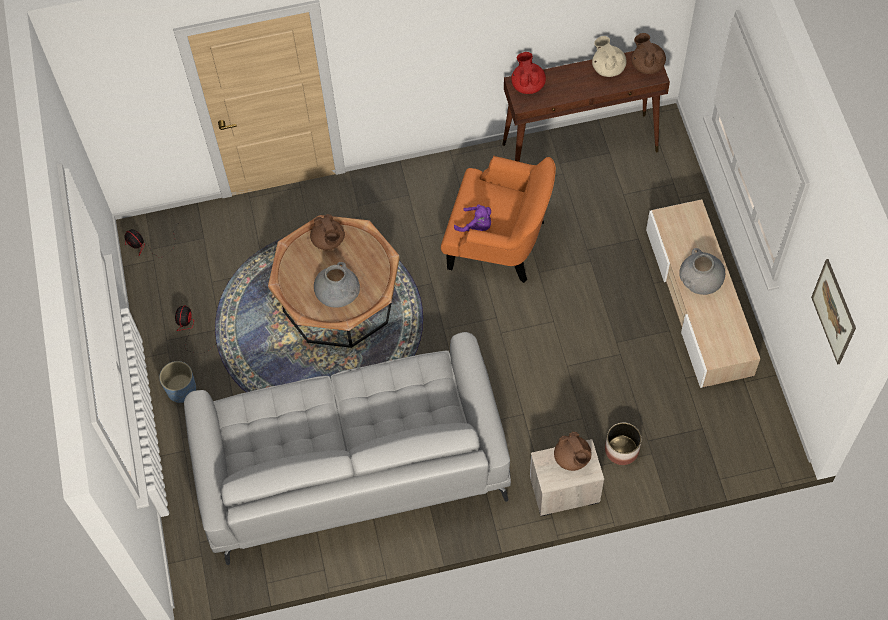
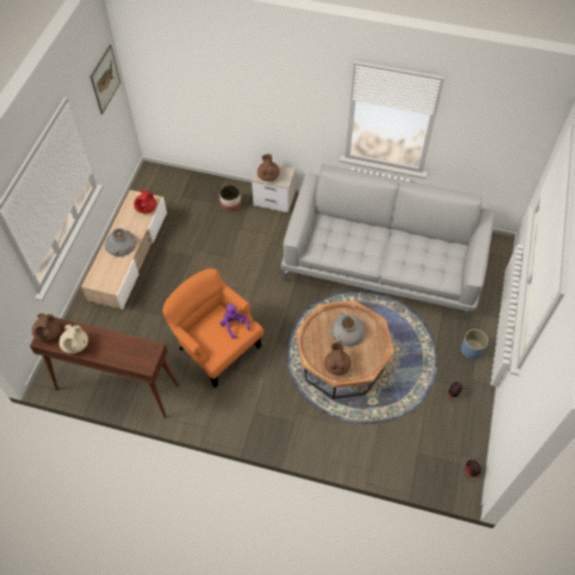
camera: 155 degrees left, 5 degrees down
red teapot [511,52,546,94] -> red teapot moved to [134,190,157,213]

